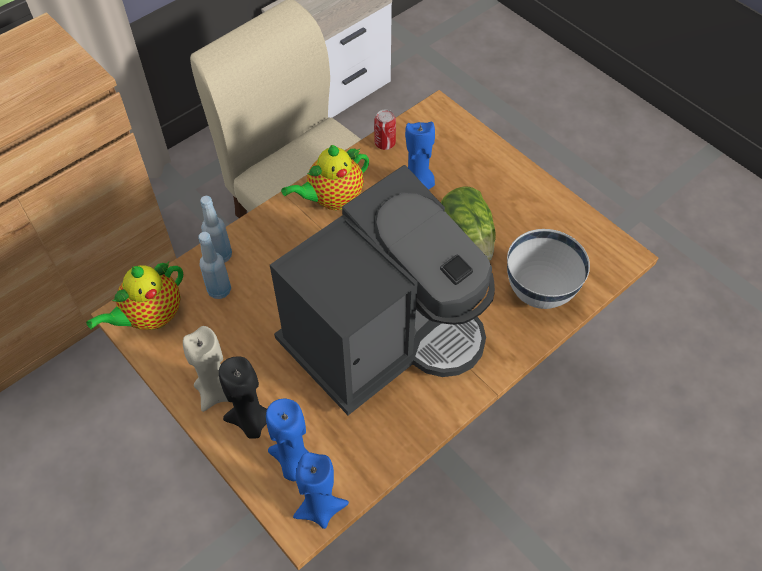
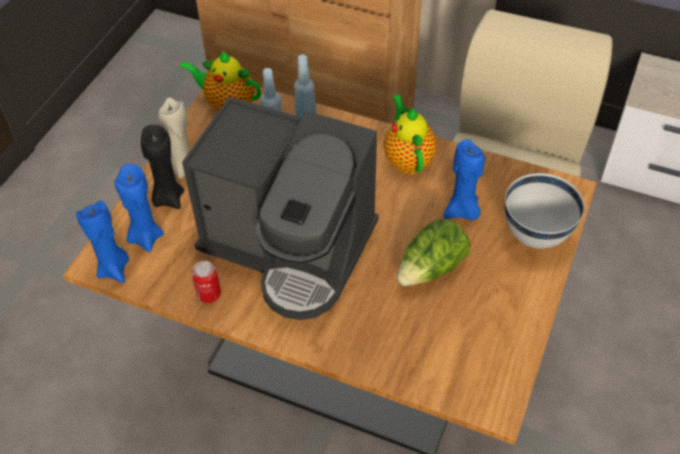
camera: 65 degrees right, 5 degrees down
teapot [281,145,369,210] -> teapot turned 45 degrees clockwise [384,95,437,174]
can [374,109,396,150] -> can moved to [192,261,221,303]
white bowl [507,229,590,309] -> white bowl moved to [505,173,585,249]

